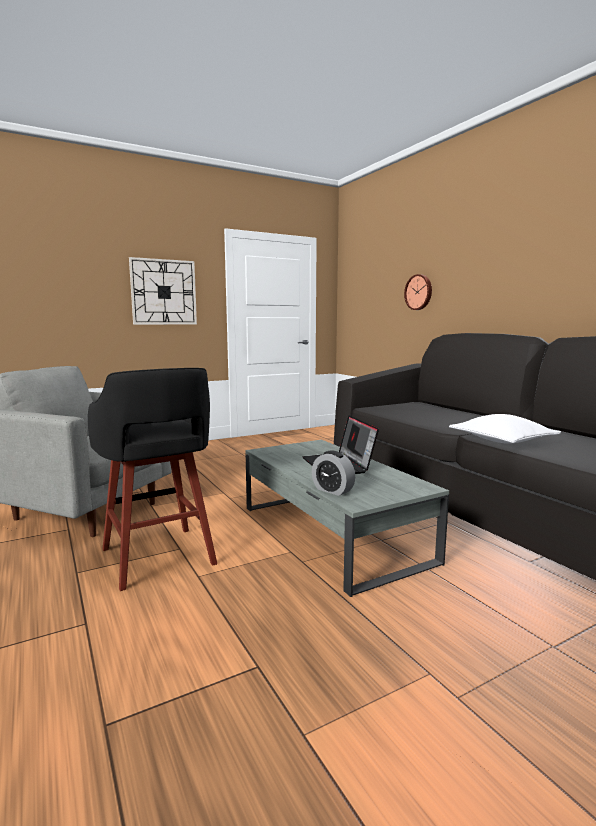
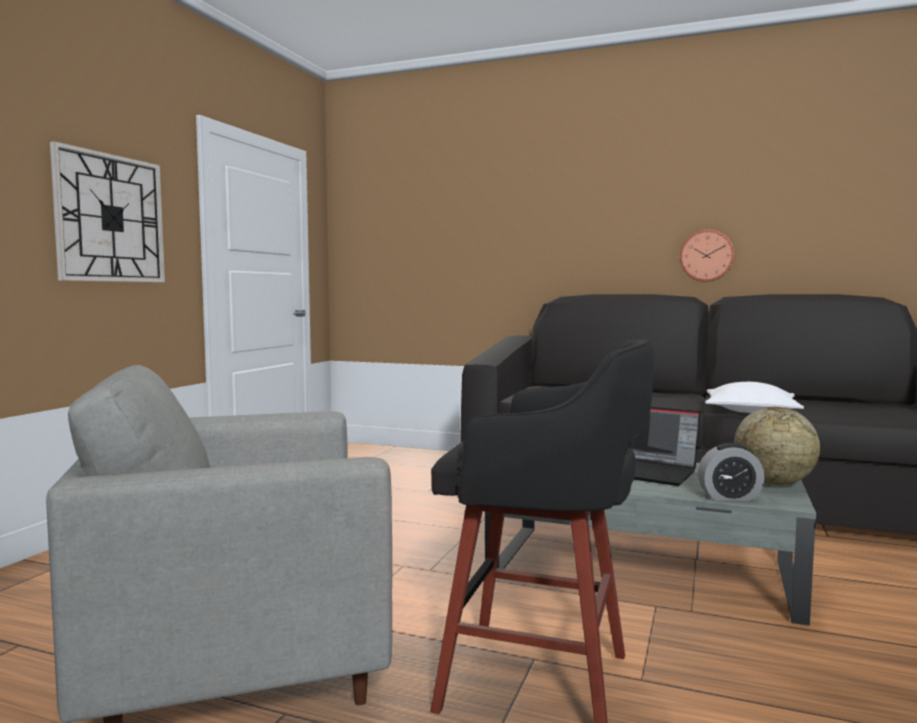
camera: 40 degrees left, 5 degrees down
wall clock [404,274,432,310] -> wall clock moved to [680,230,734,282]
none -> globe [734,407,820,485]

